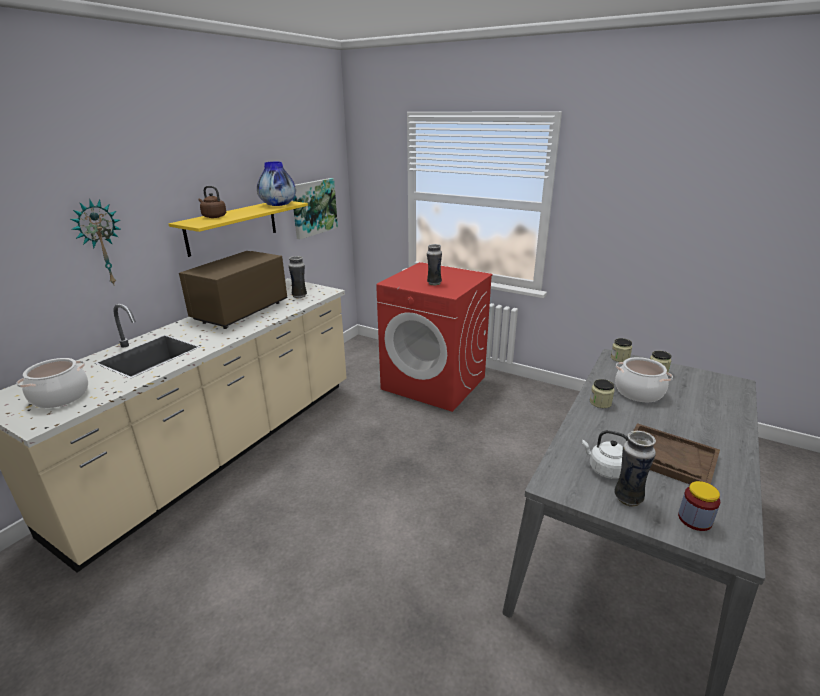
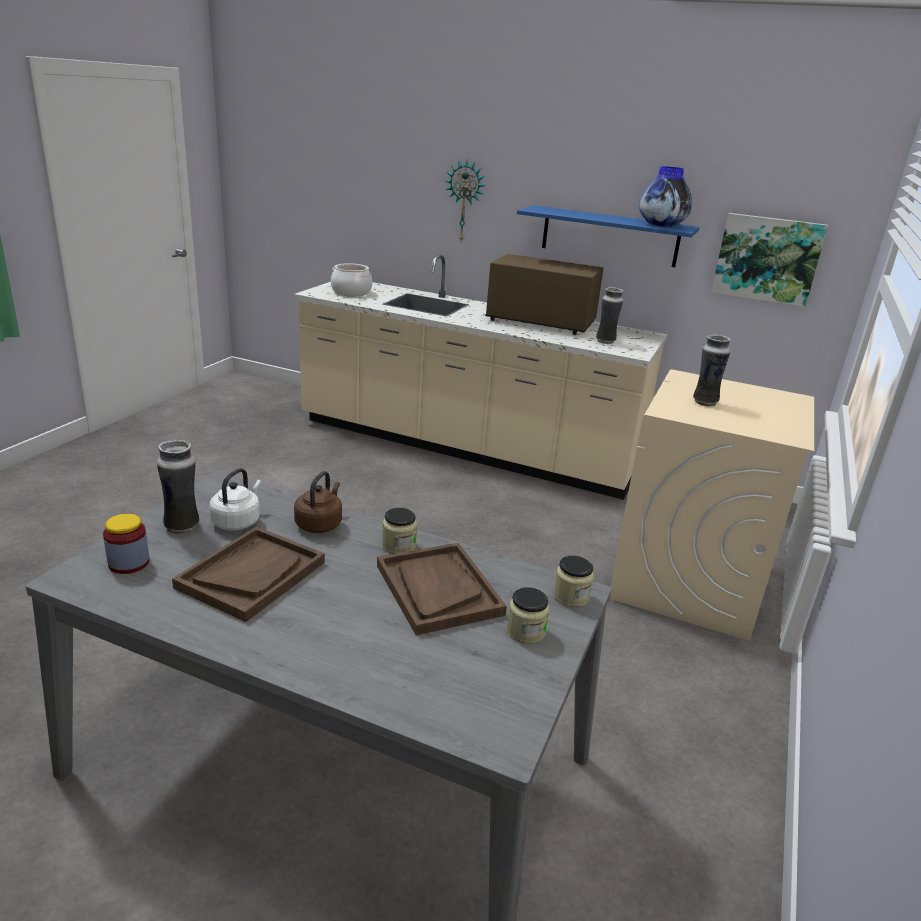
camera: 80 degrees right, 0 degrees up
yellow shelf [169,201,308,257] -> blue shelf [517,205,700,267]
brown kettle [198,186,226,218] -> brown kettle moved to [294,471,342,533]
red washing machine [376,262,493,412] -> beige washing machine [609,369,814,641]
cooking pot [615,357,673,402] -> brown tray [377,543,507,635]

